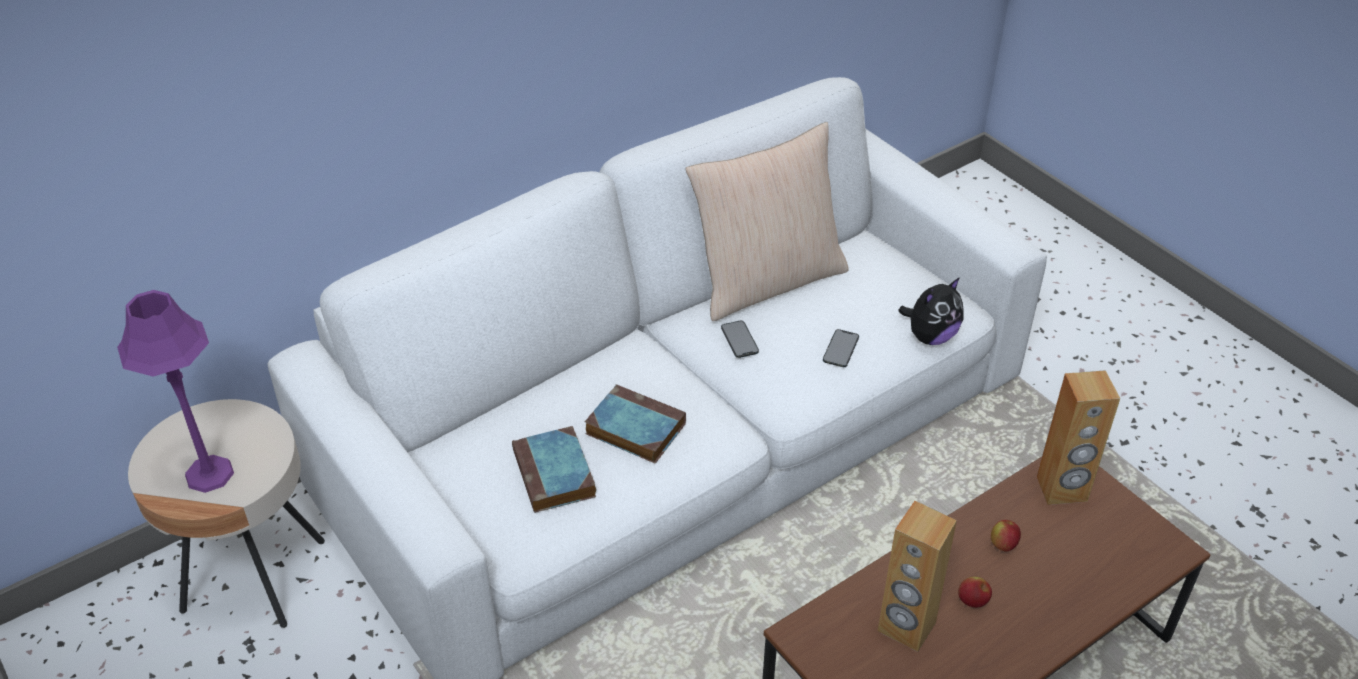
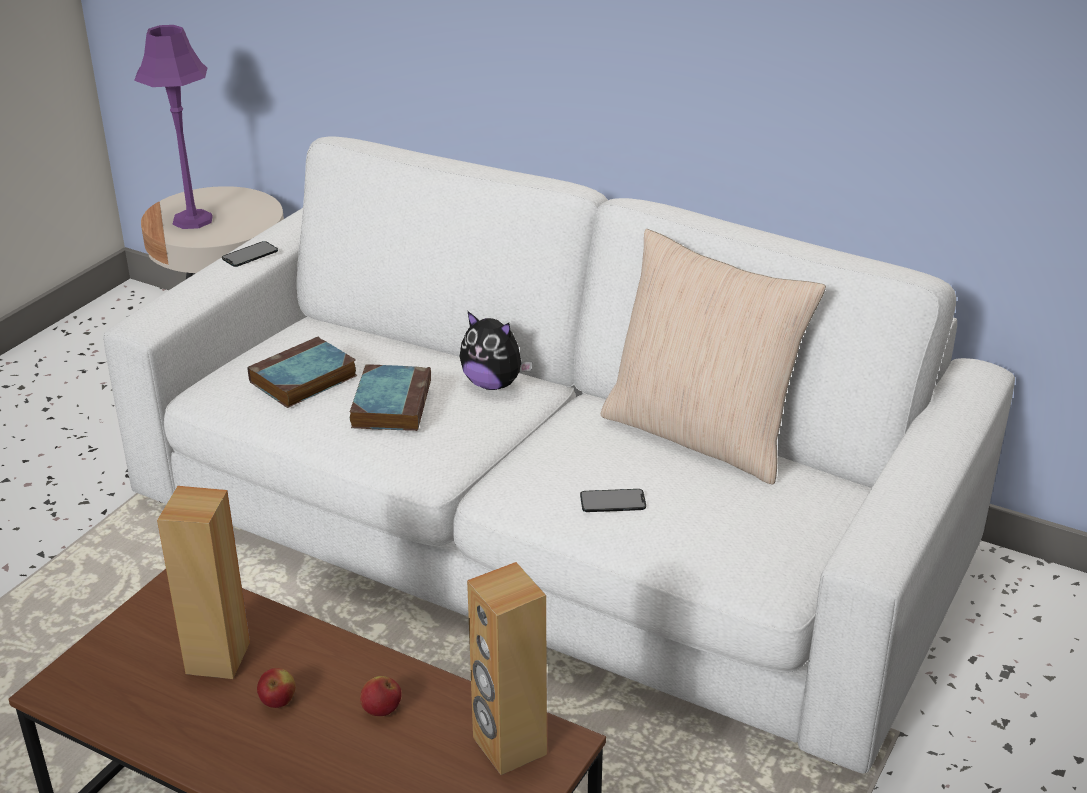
camera: 65 degrees right, 10 degrees down
phone [721,321,759,358] -> phone moved to [222,241,278,267]
plush toy [898,277,964,345] -> plush toy moved to [460,311,532,390]

